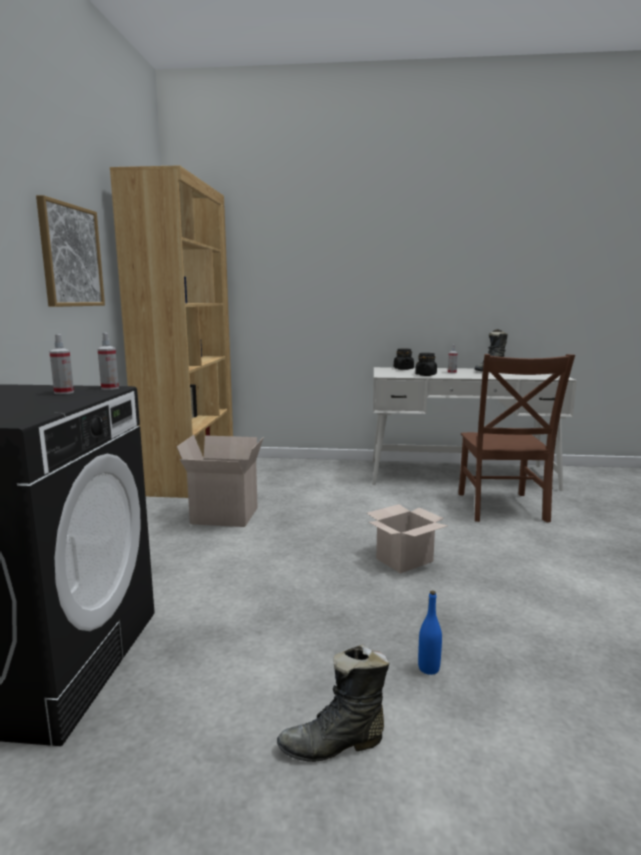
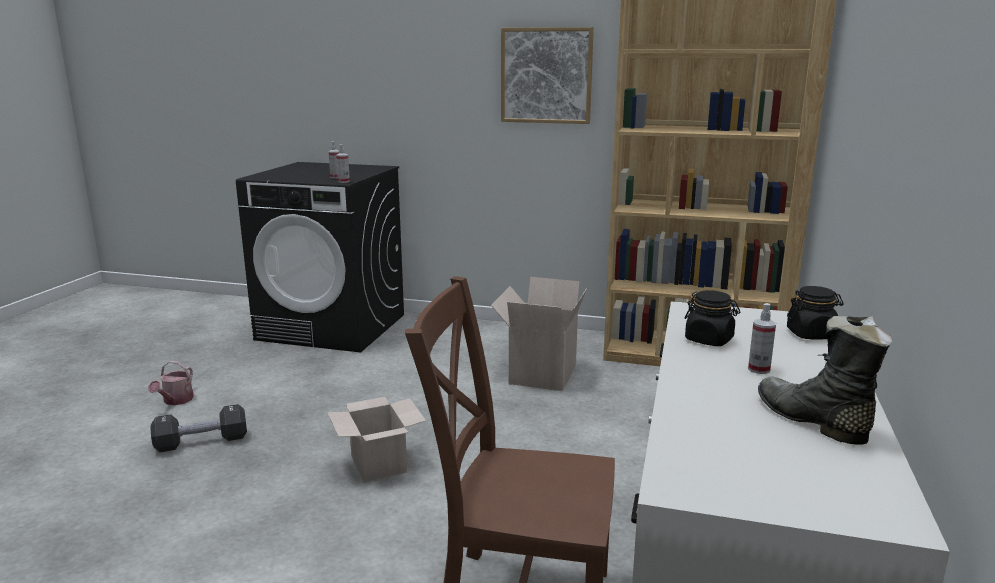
camera: 100 degrees right, 5 degrees up
black boot [277,644,390,762] -> watering can [148,361,194,405]
blue bottle [418,591,442,675] -> black dumbbell [151,404,247,452]

